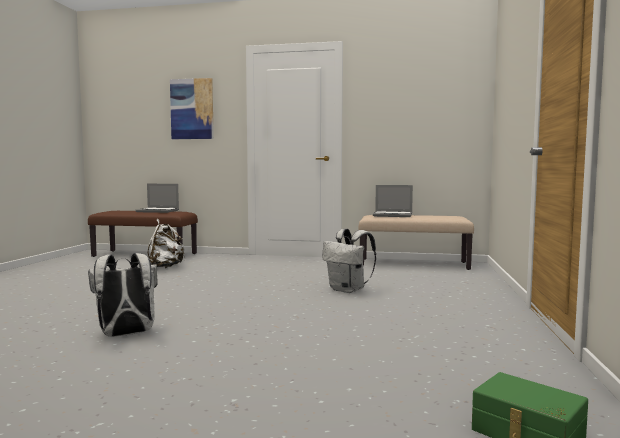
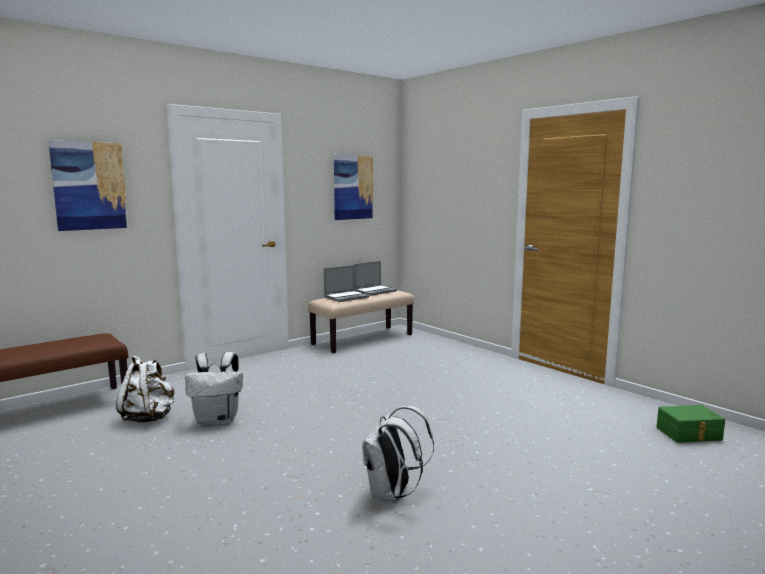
camera: 50 degrees left, 5 degrees up
laptop [135,184,179,213] -> laptop moved to [354,261,397,296]
white backpack [322,228,376,293] -> white backpack moved to [185,352,243,426]
none -> picture [334,155,373,220]

